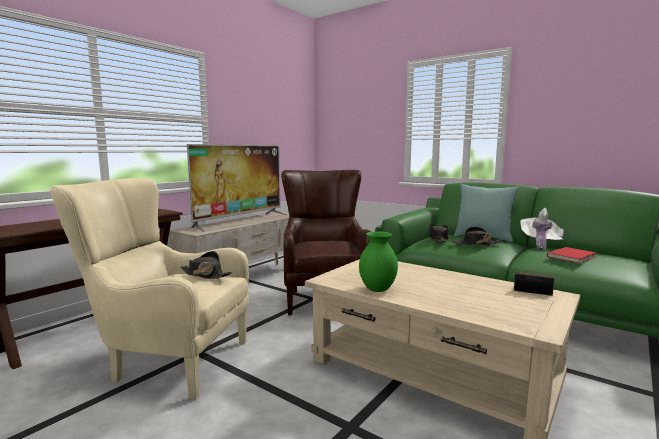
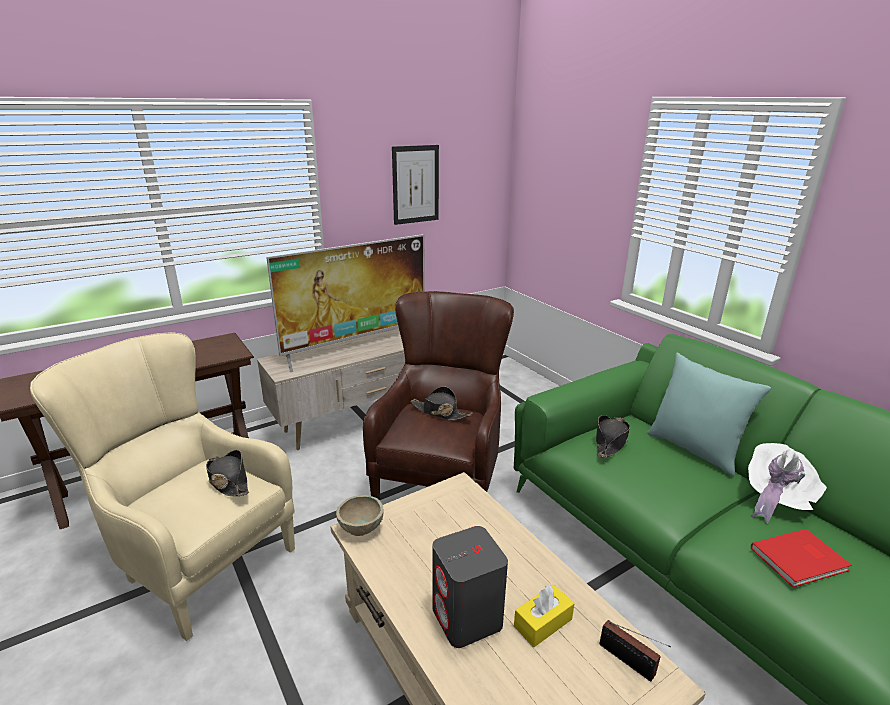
camera: 20 degrees right, 15 degrees up
green vase [359,232,398,292] -> none
black hat [451,226,503,246] -> black hat moved to [411,386,473,420]
none -> beige bowl [336,495,384,536]
none -> picture [392,145,439,225]
none -> grey speaker [433,526,508,648]
none -> yellow tissue box [514,584,575,647]

